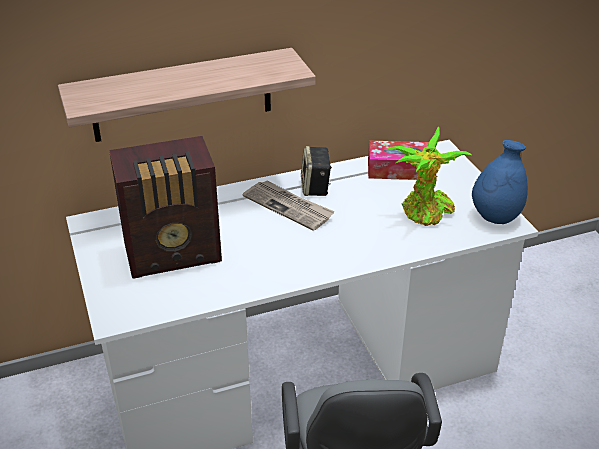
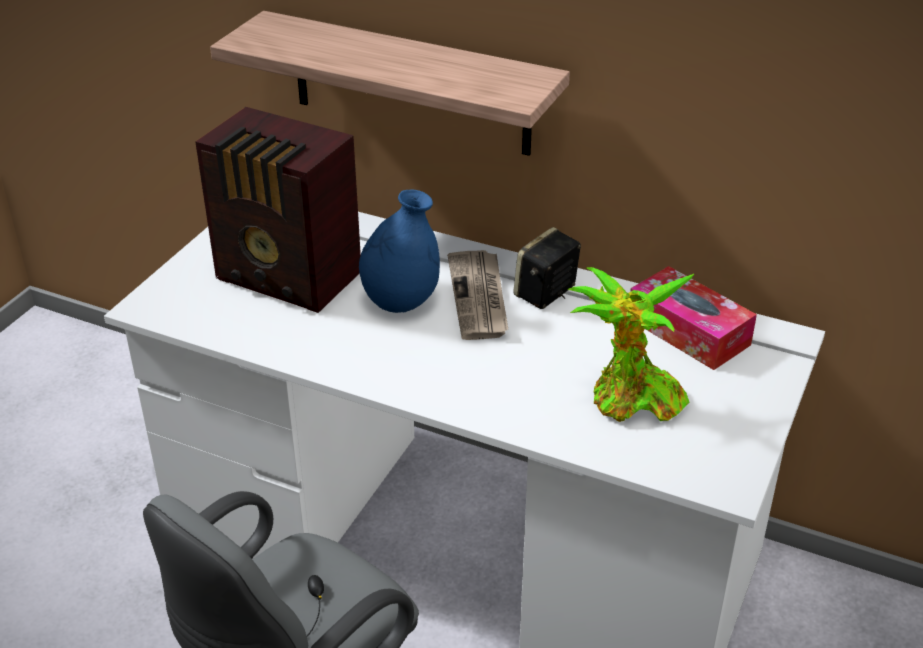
camera: 45 degrees right, 0 degrees up
blue vase [472,140,528,224] -> blue vase moved to [359,190,440,313]

